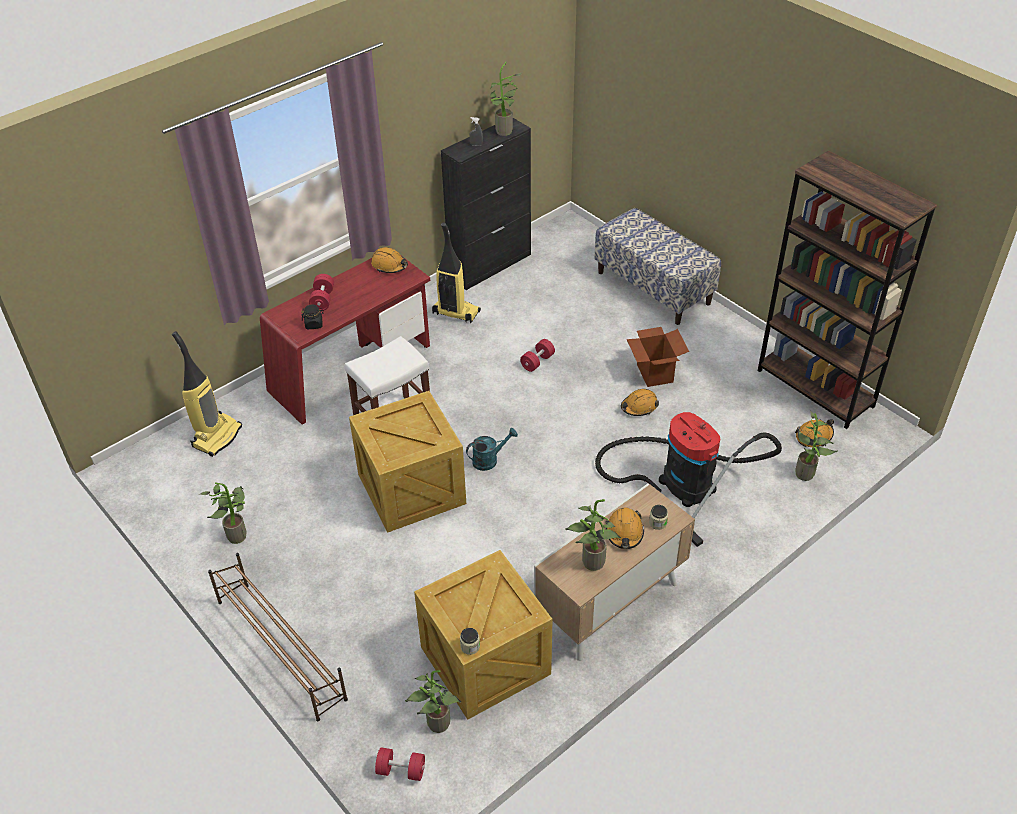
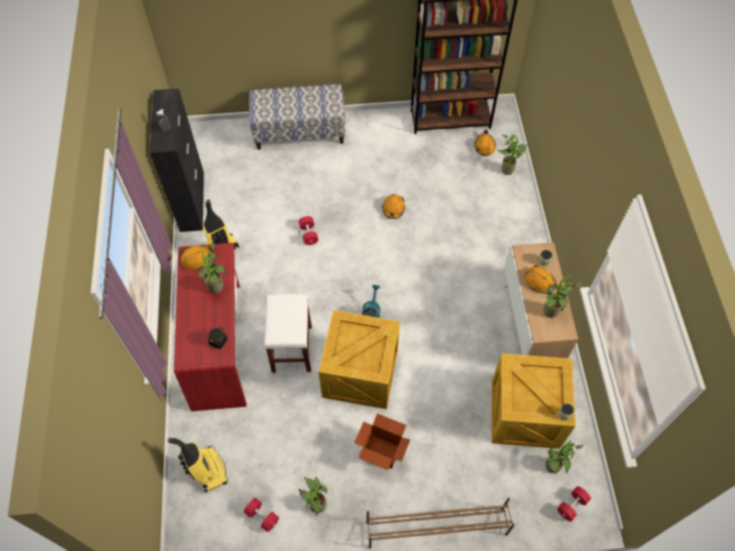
camera: 55 degrees left, 15 degrees up
red dumbbell [309,274,334,311] -> red dumbbell moved to [244,498,279,532]
potted plant [490,62,523,136] -> potted plant moved to [198,242,227,294]
vacuum cleaner [595,412,782,547] -> none
cardboard box [627,327,689,387] -> cardboard box moved to [354,413,410,470]

